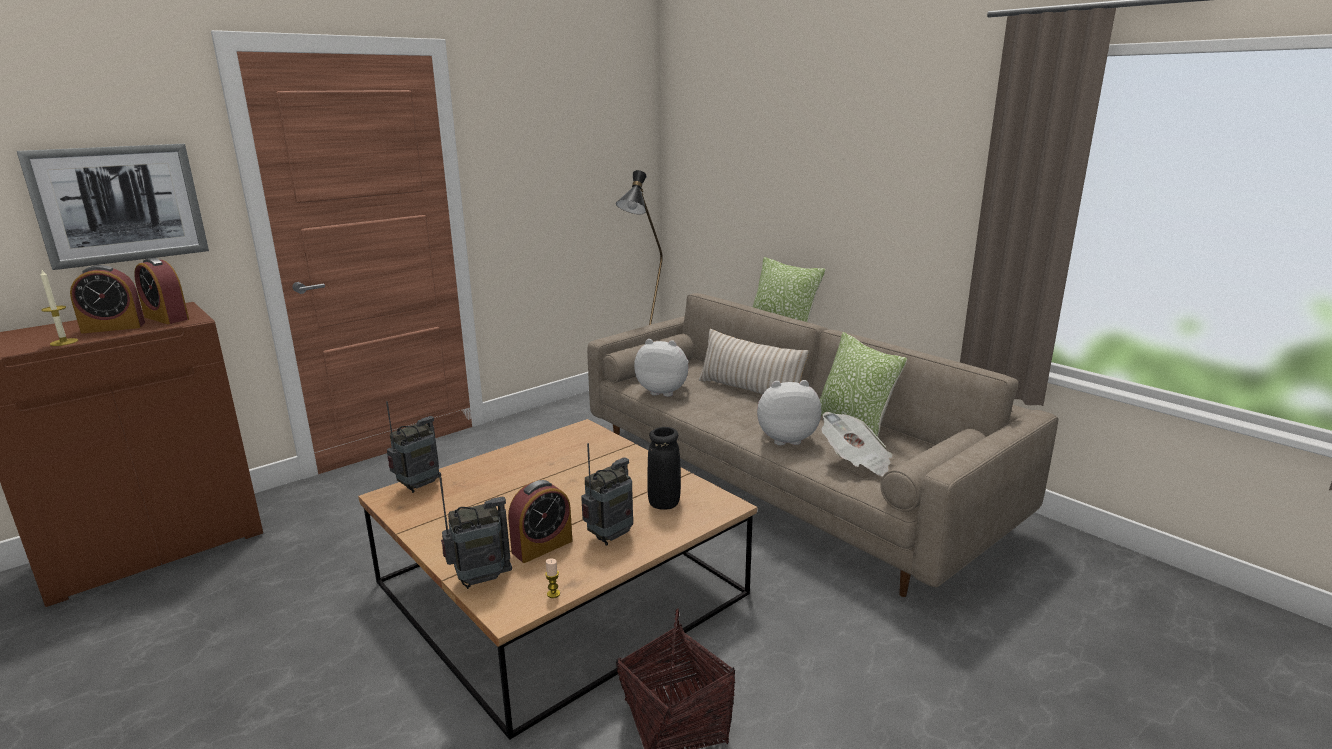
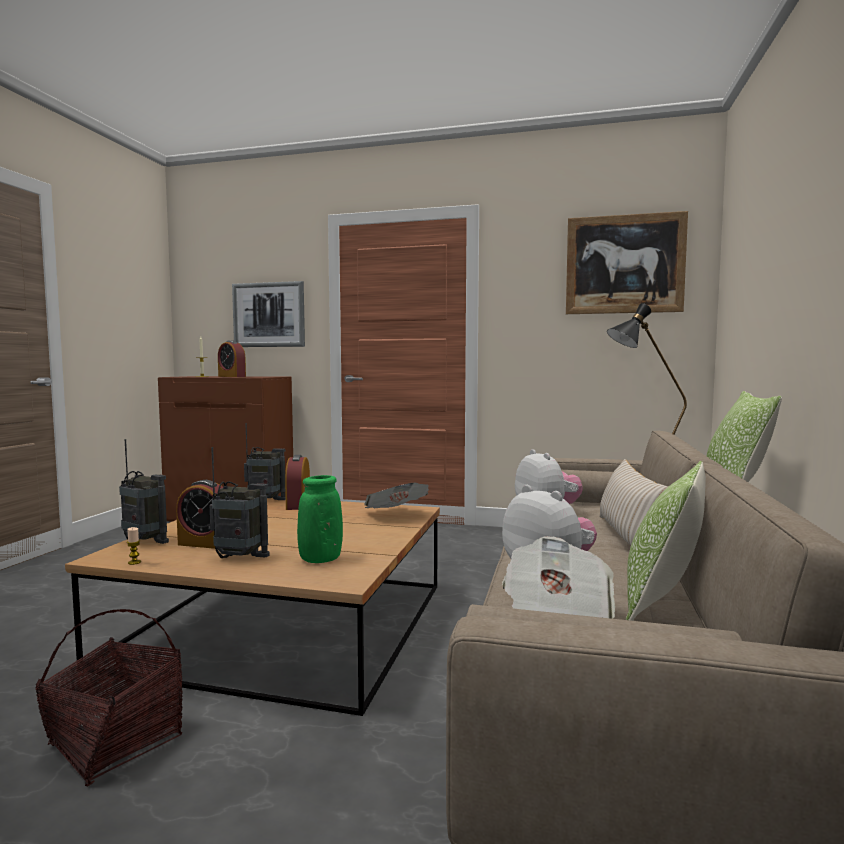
camera: 55 degrees right, 15 degrees down
alarm clock [134,258,189,324] -> alarm clock moved to [285,455,310,510]
black vase [647,427,681,510] -> green vase [297,475,343,563]
none -> newspaper [365,483,429,508]
none -> picture [566,211,688,314]

